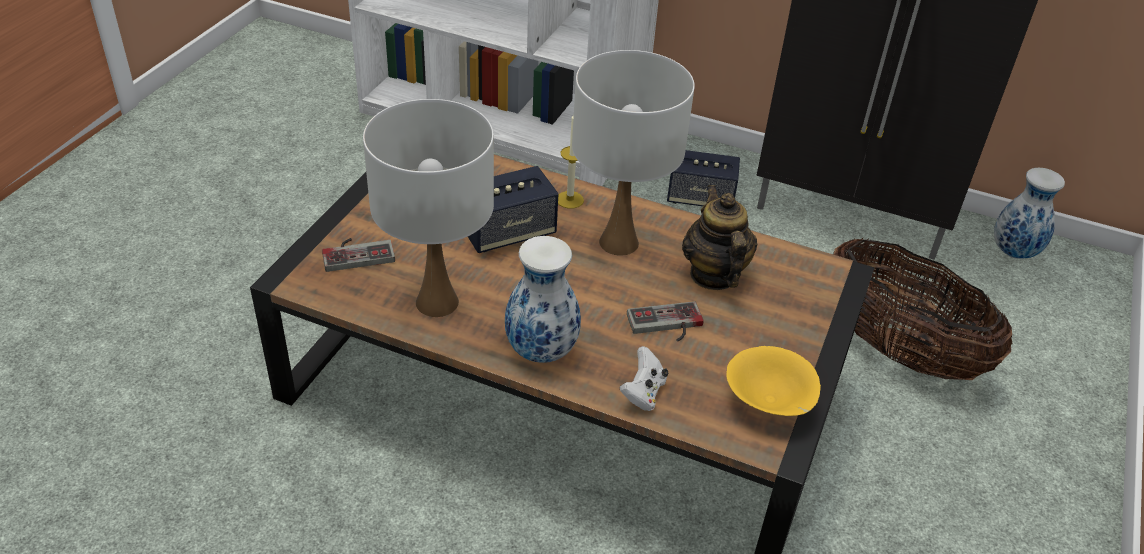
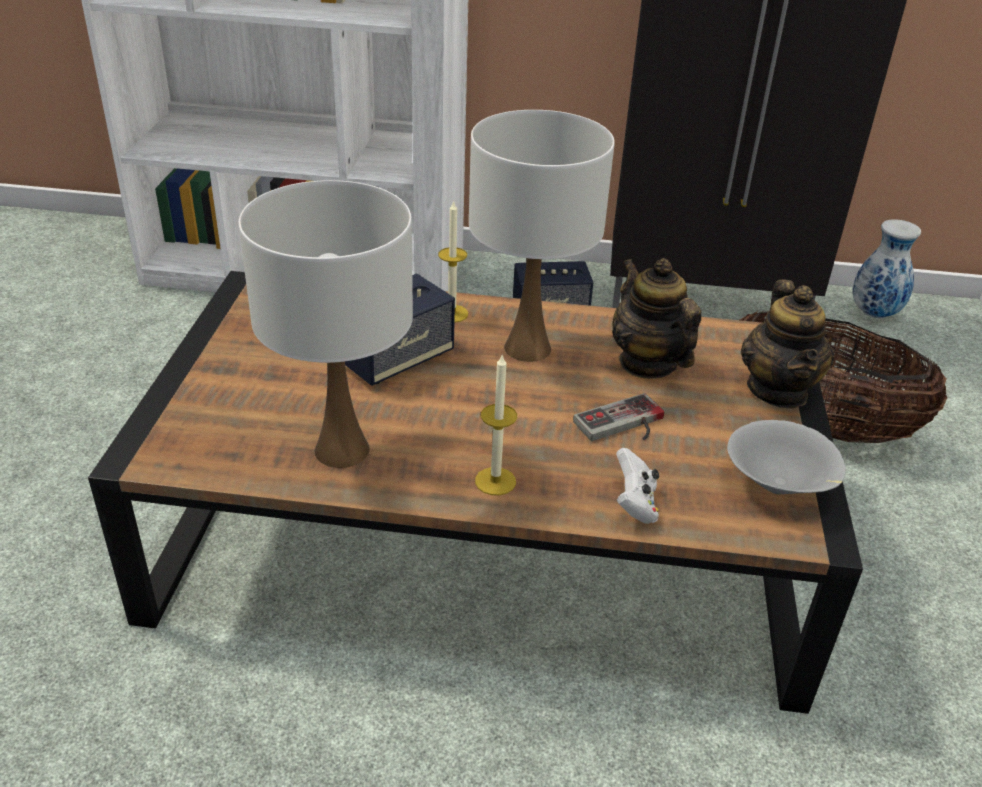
camera: 15 degrees left, 5 degrees down
game controller [322,238,395,272] -> none
vase [505,236,581,363] -> candle [475,353,517,495]
yellow bowl [726,346,821,416] -> grey bowl [727,420,846,494]
none -> teapot [740,280,835,408]

